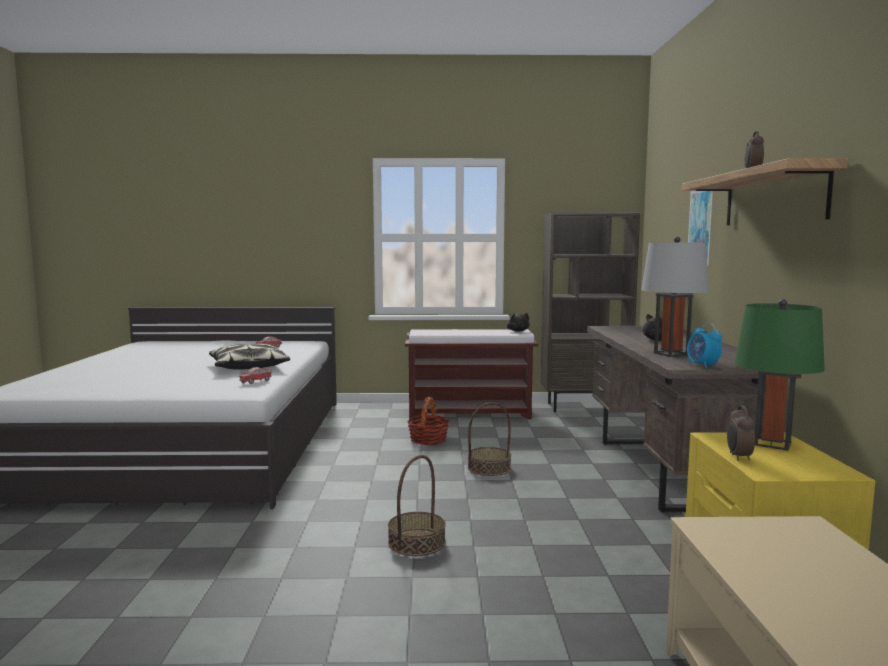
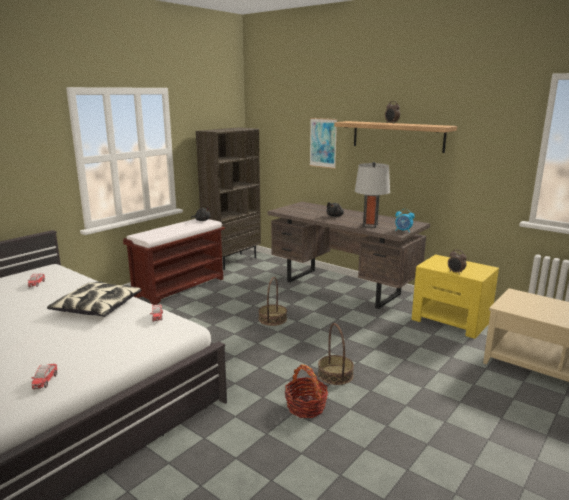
camera: 50 degrees left, 10 degrees up
basket [407,397,449,445] -> basket moved to [285,364,328,418]
green table lamp [735,299,825,451] -> none
none -> toy car [31,364,57,389]

